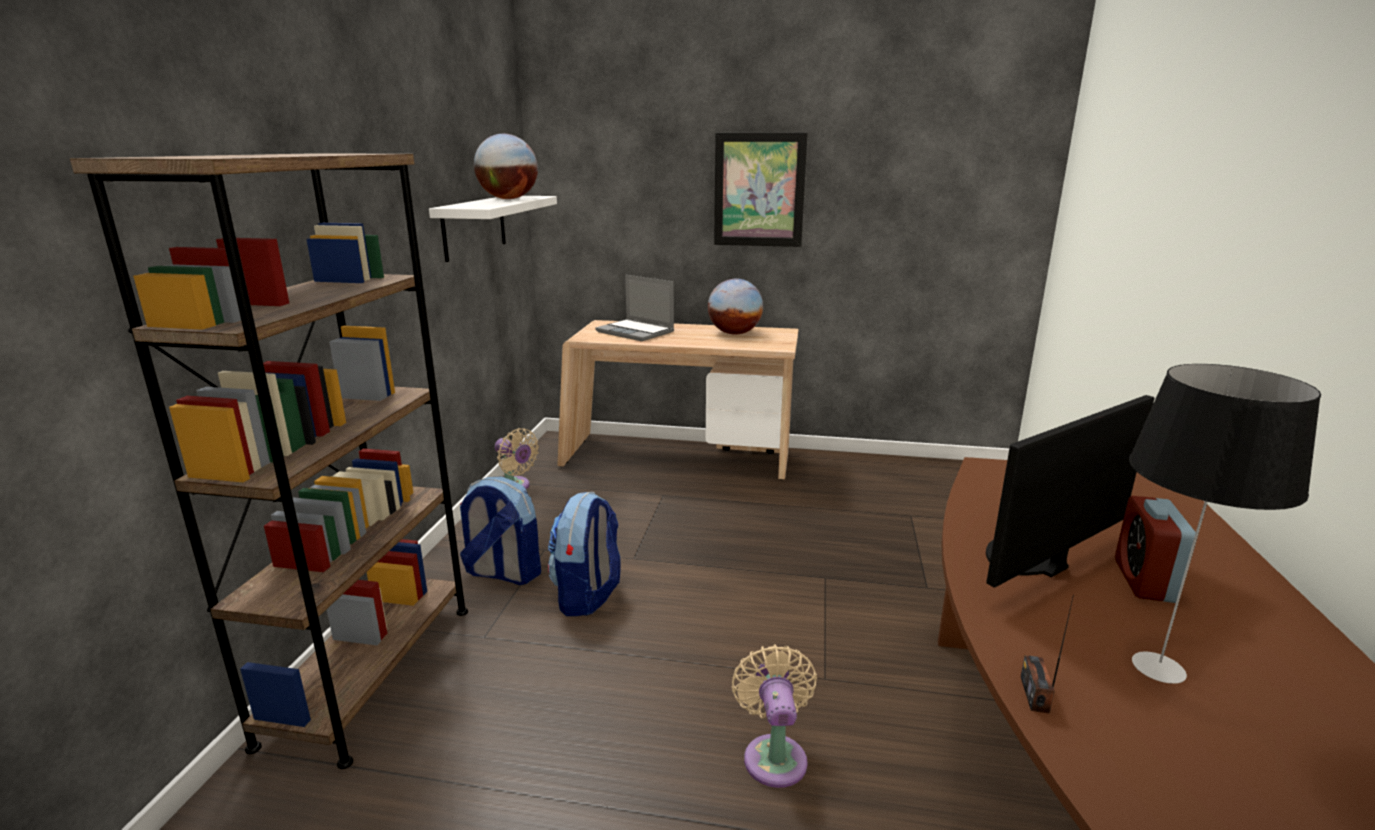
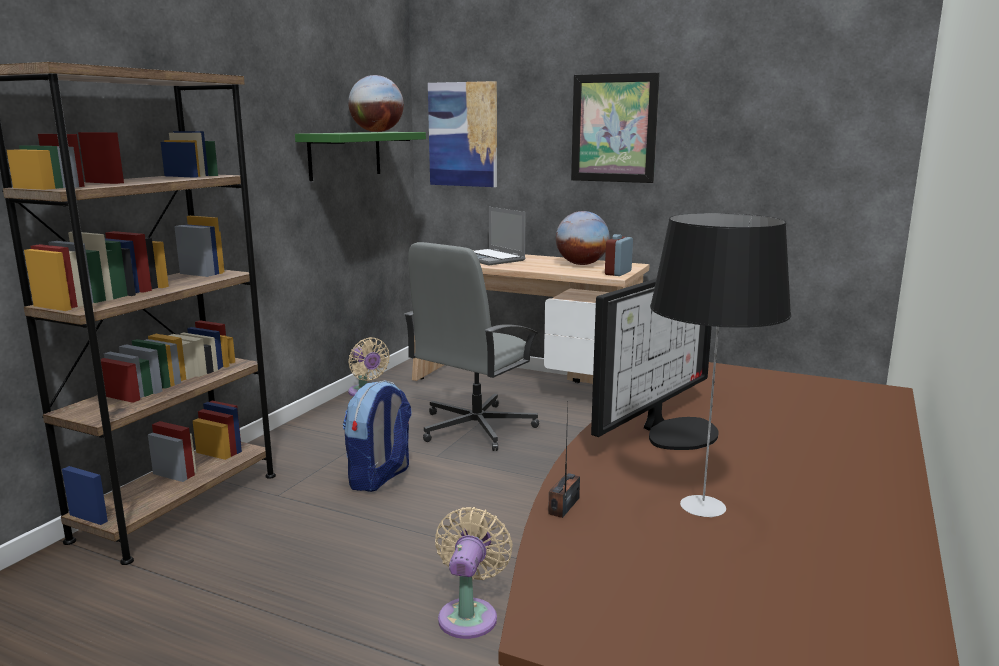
camera: 15 degrees right, 5 degrees down
white shelf [429,196,557,262] -> green shelf [295,132,426,181]
backpack [460,477,541,585] -> none
monitor [986,395,1155,588] -> monitor turned 150 degrees clockwise [591,279,719,450]
alarm clock [1115,496,1196,603] -> alarm clock moved to [605,234,633,276]
none -> grey office chair [404,242,539,451]
none -> picture [428,81,497,187]

